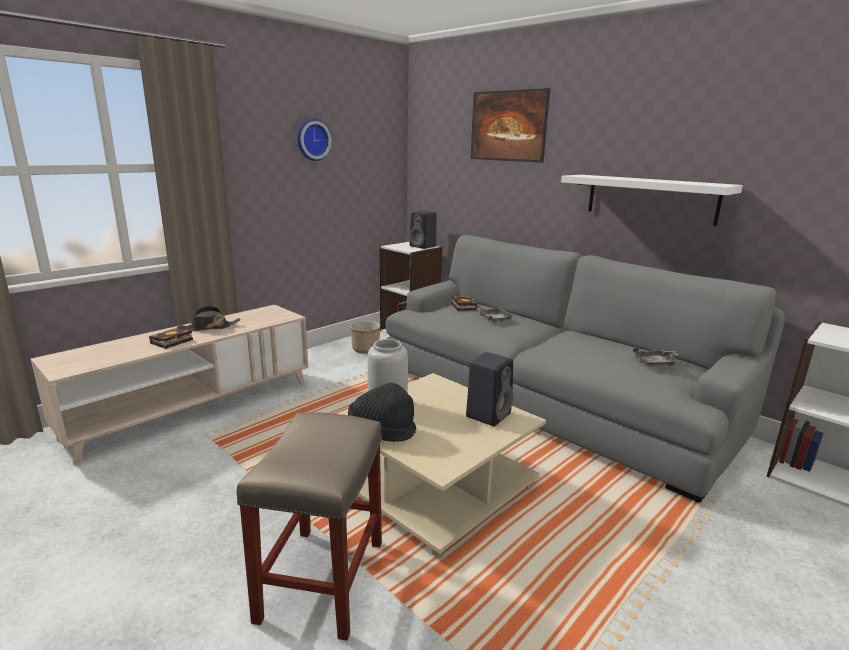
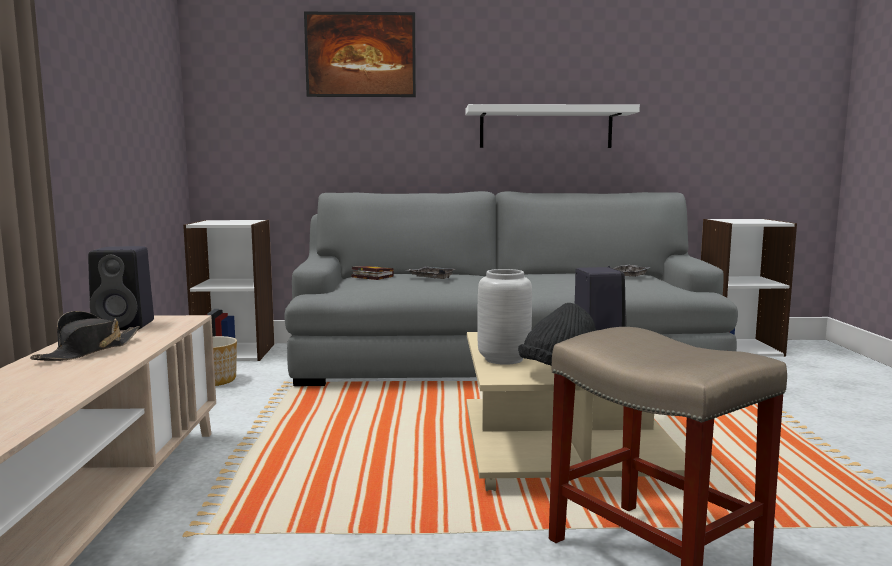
camera: 45 degrees left, 10 degrees down
book [149,328,193,349] -> none
wall clock [297,119,331,161] -> none
black speaker [409,211,437,249] -> black speaker moved to [88,246,154,330]

